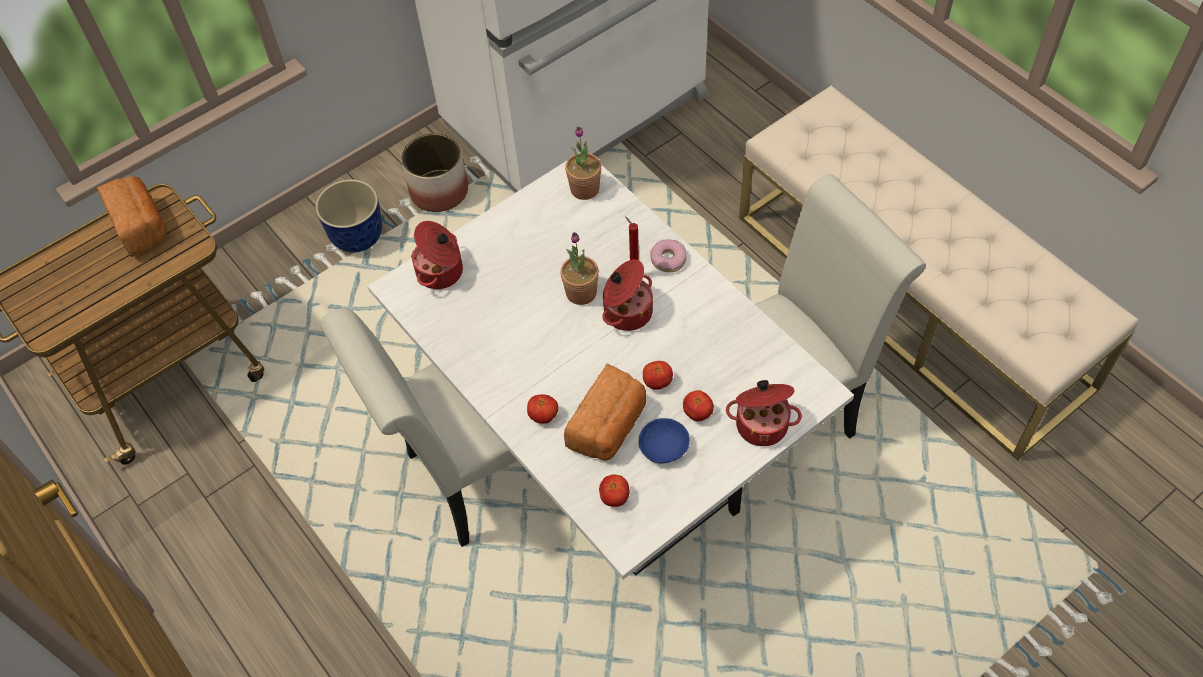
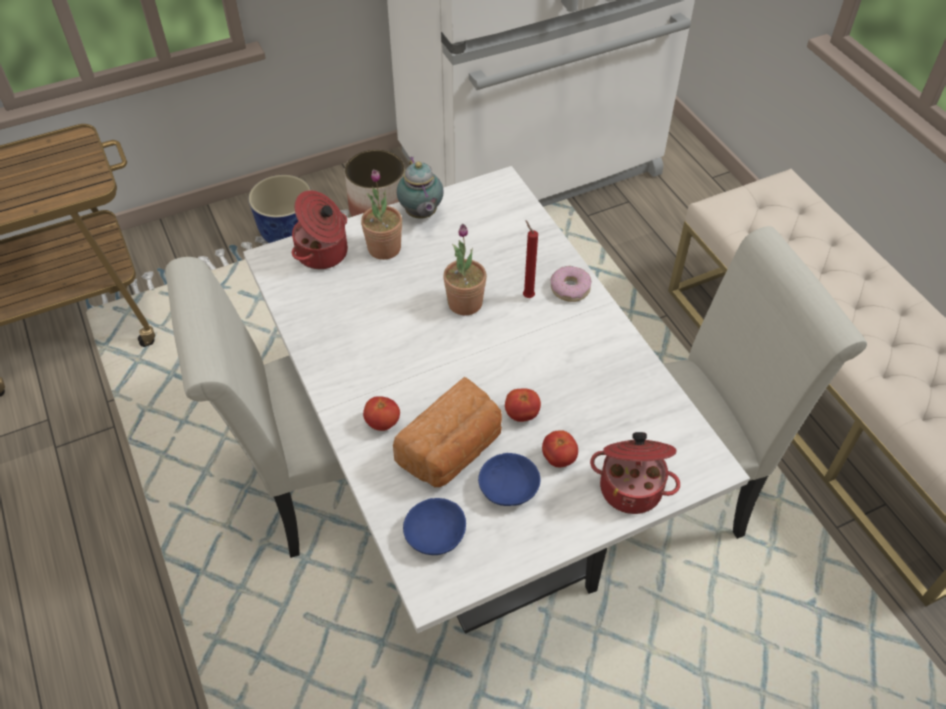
camera: 10 degrees right, 5 degrees down
bread [97,176,166,257] -> none
potted plant [565,127,601,200] -> potted plant moved to [361,169,402,260]
tomato [599,474,630,507] -> blue bowl [403,498,466,555]
cooking pot [602,259,653,331] -> none
none -> teapot [397,156,444,219]

